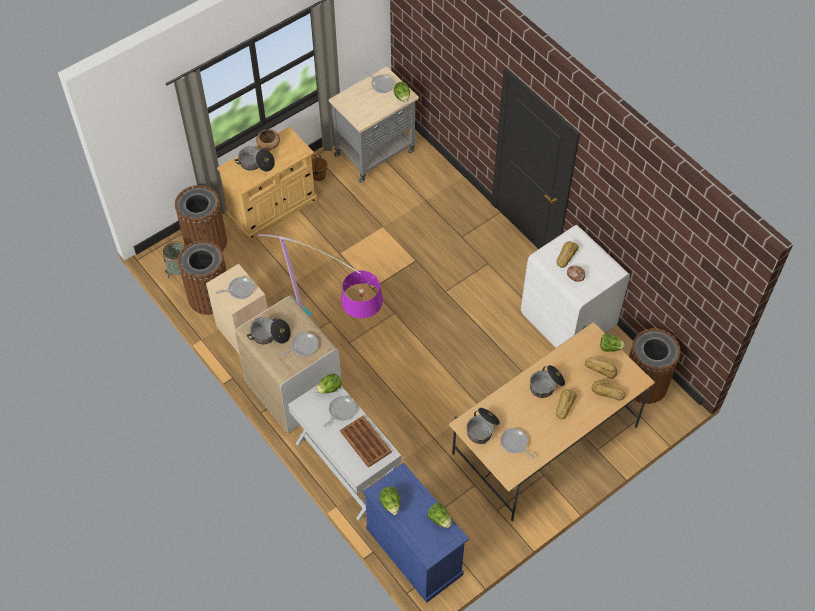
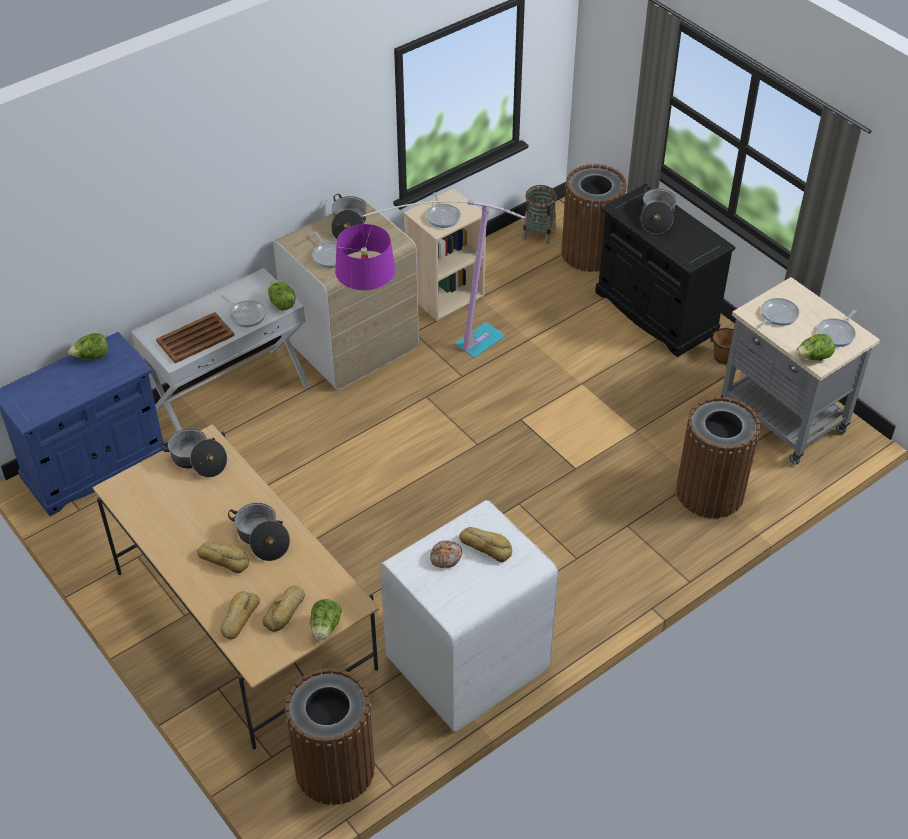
camera: 90 degrees right, 10 degrees down
brown trash can [178,240,227,315] -> brown trash can moved to [676,396,760,518]
beige cabinet [217,127,317,241] -> black cabinet [595,184,735,357]
brown bowl [256,129,280,150] -> none
lettuce [428,503,452,528] -> none
frying pan [500,428,535,459] -> frying pan moved to [756,298,799,328]

